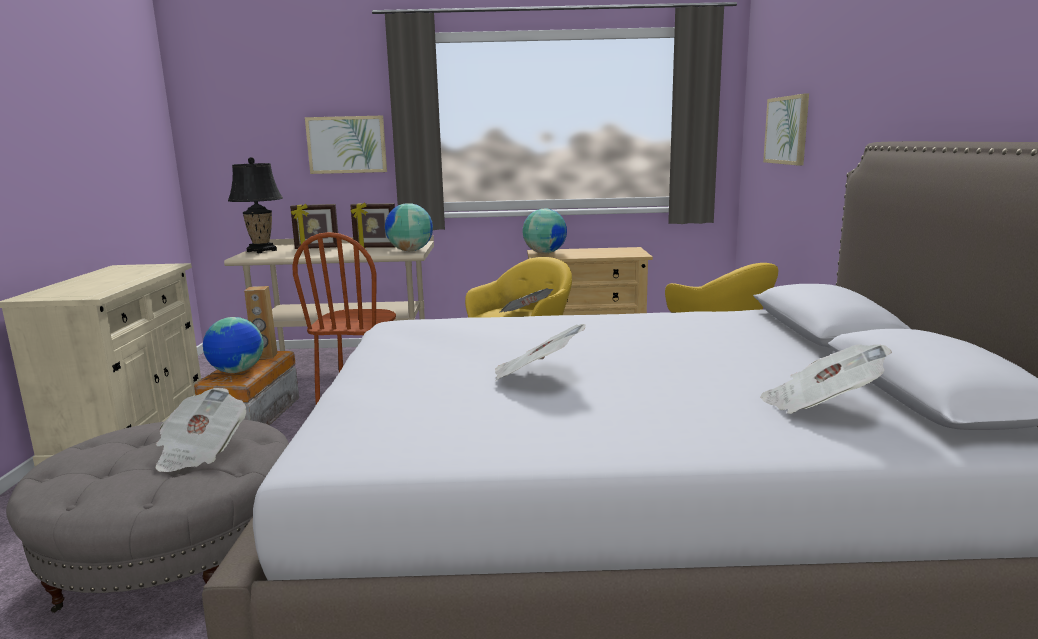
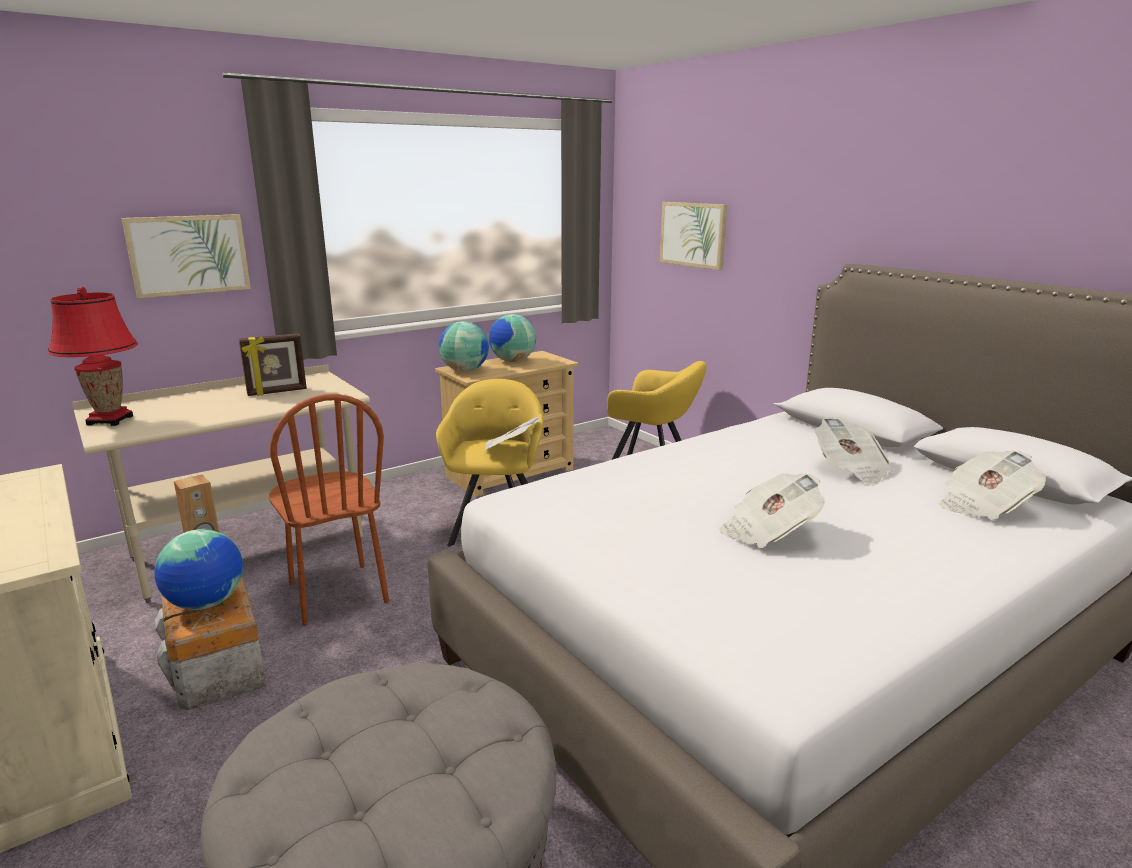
camera: 35 degrees left, 5 degrees up
newspaper [155,388,246,472] -> newspaper moved to [815,417,894,486]
black table lamp [228,157,283,253] -> red table lamp [48,287,138,426]
picture frame [290,203,338,249] -> none
globe [385,203,433,251] -> globe moved to [489,314,536,362]

